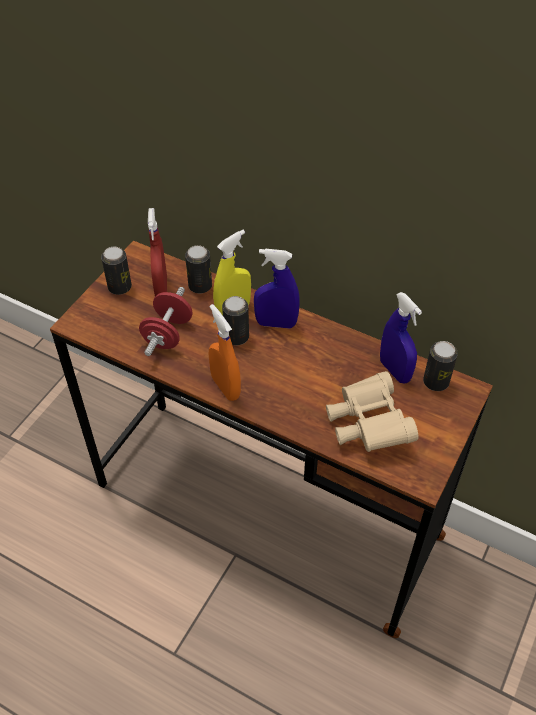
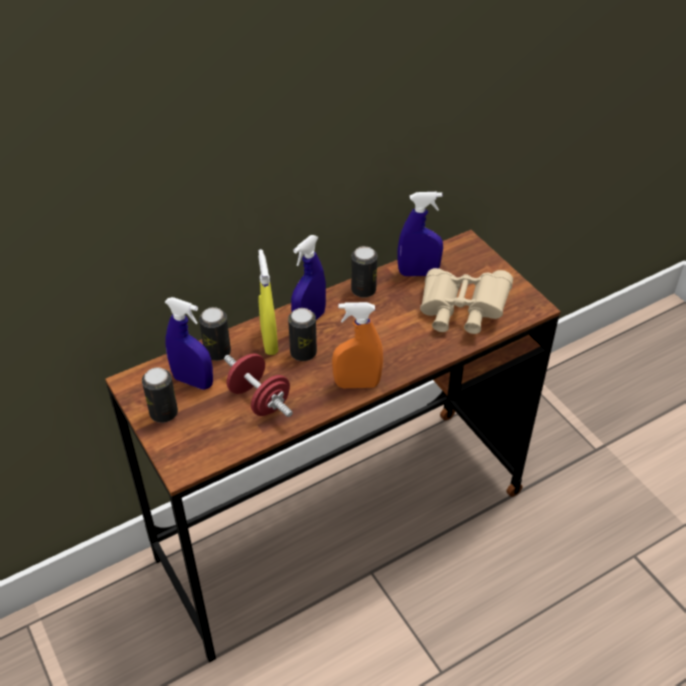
camera: 60 degrees left, 5 degrees down
red spray bottle [148,208,167,296] -> blue spray bottle [165,297,213,390]
can [423,341,458,391] -> can moved to [351,246,377,298]

